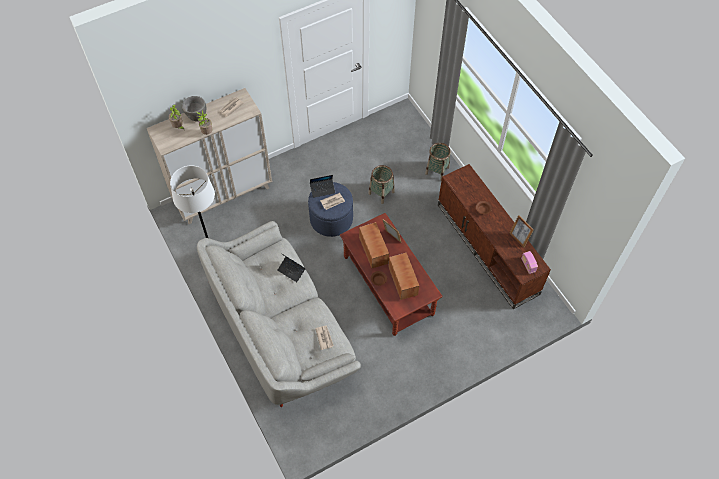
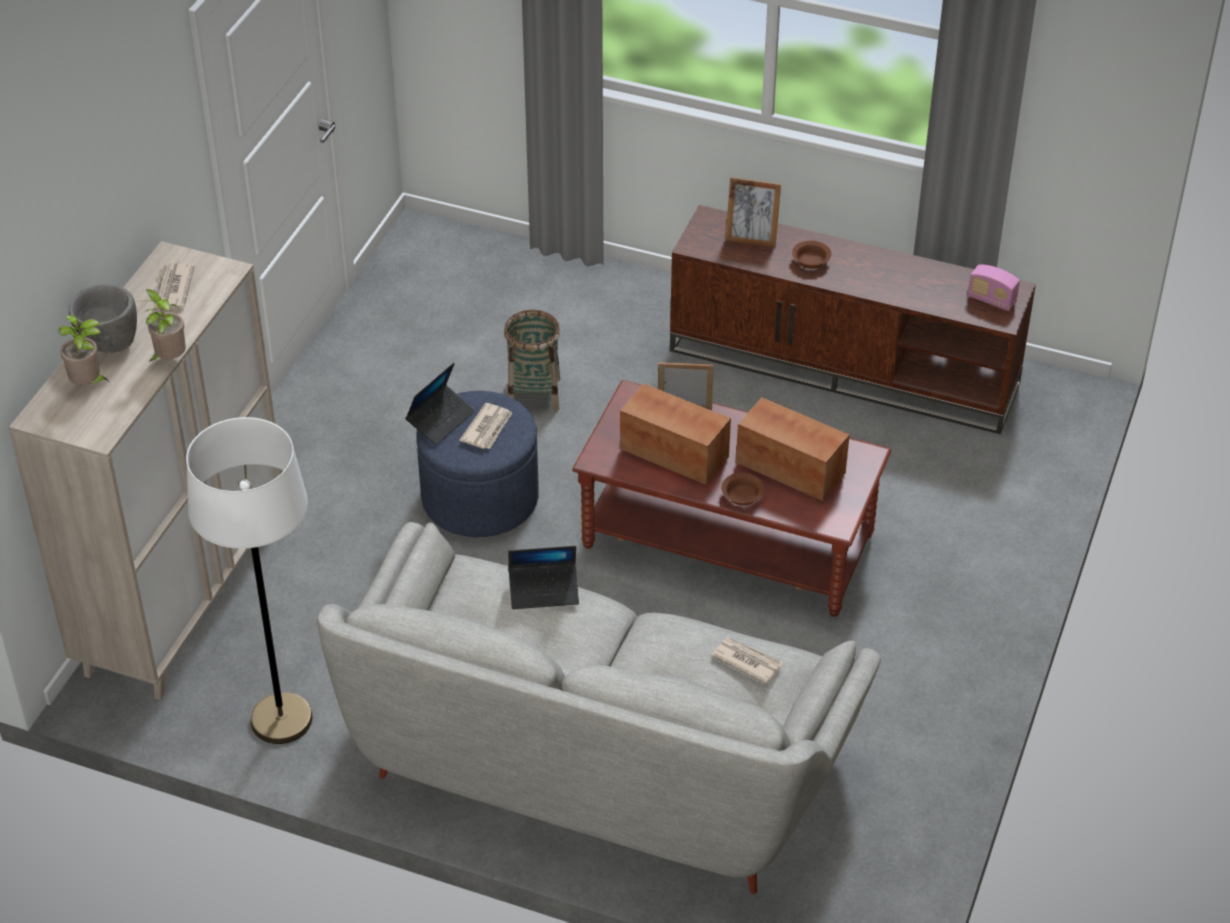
camera: 40 degrees left, 15 degrees down
basket [425,143,451,180] -> none
picture frame [510,215,534,247] -> picture frame moved to [725,177,781,247]

